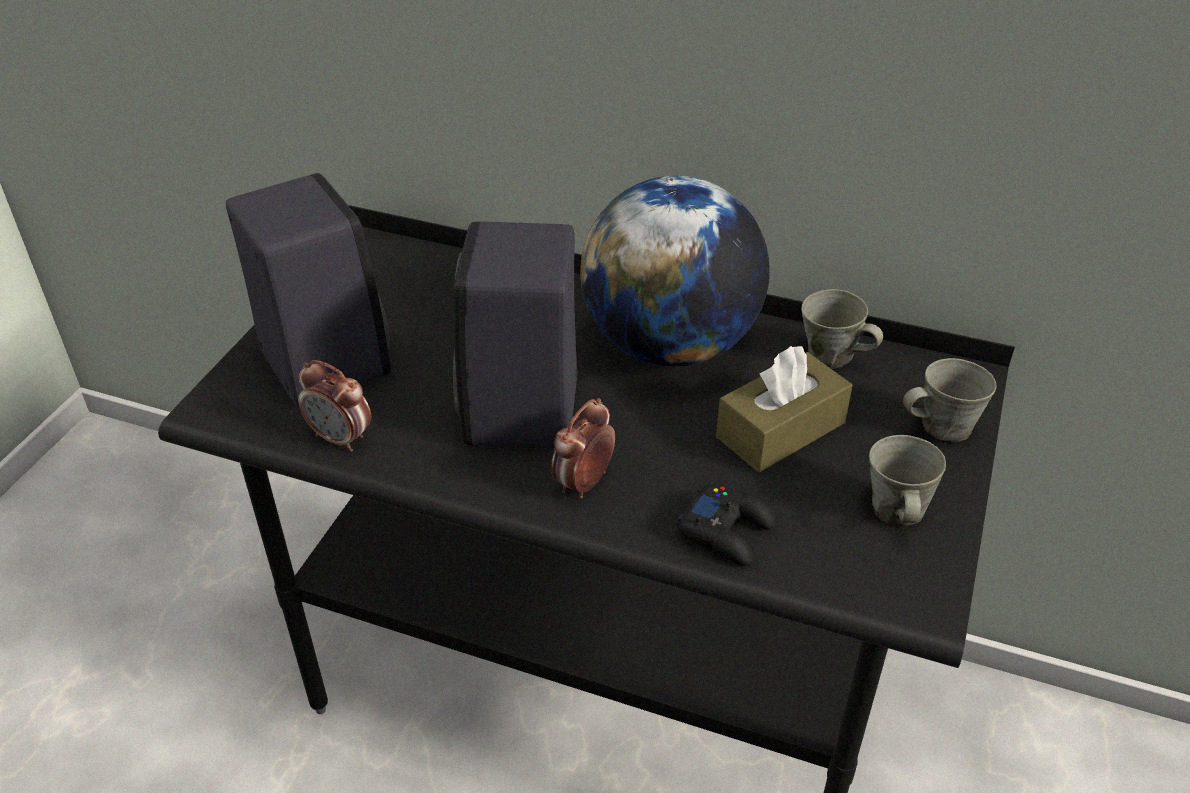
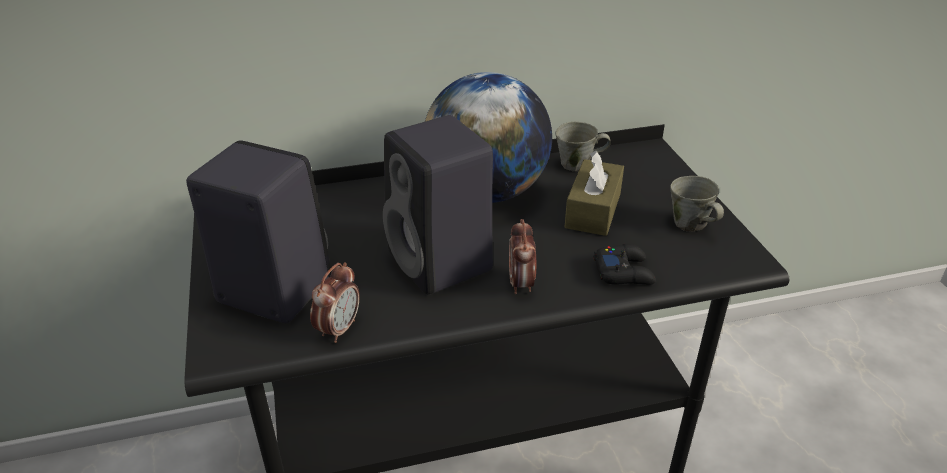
camera: 35 degrees left, 5 degrees down
alarm clock [298,360,371,452] -> alarm clock turned 60 degrees counterclockwise [310,262,359,343]
grey mug [903,358,997,442] -> none

